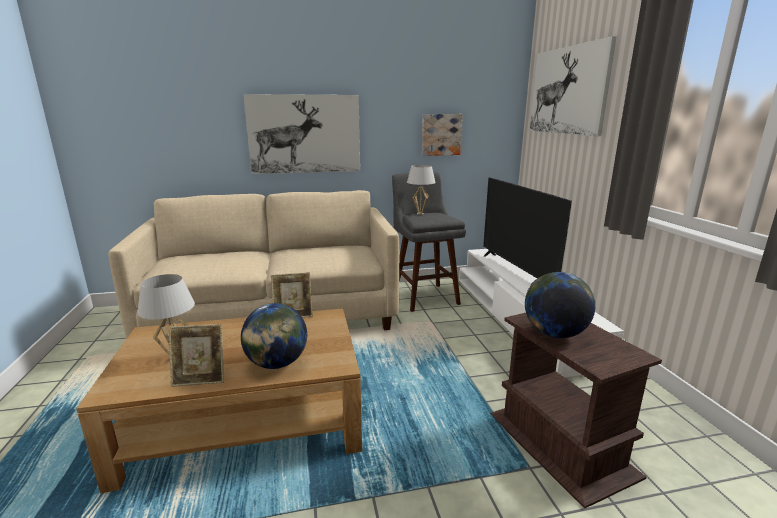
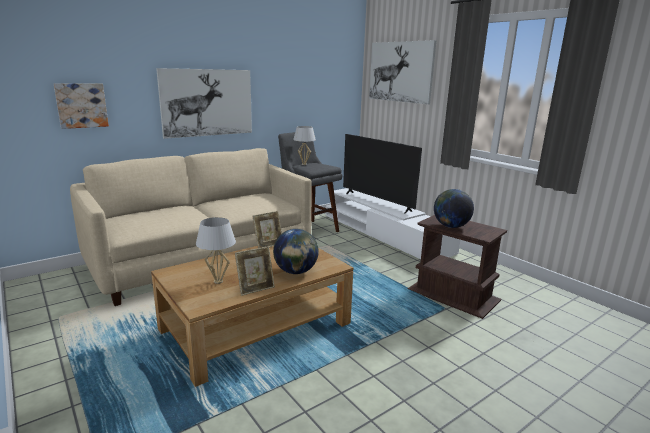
camera: 25 degrees left, 0 degrees up
picture [422,114,462,156] -> picture moved to [54,83,109,129]

